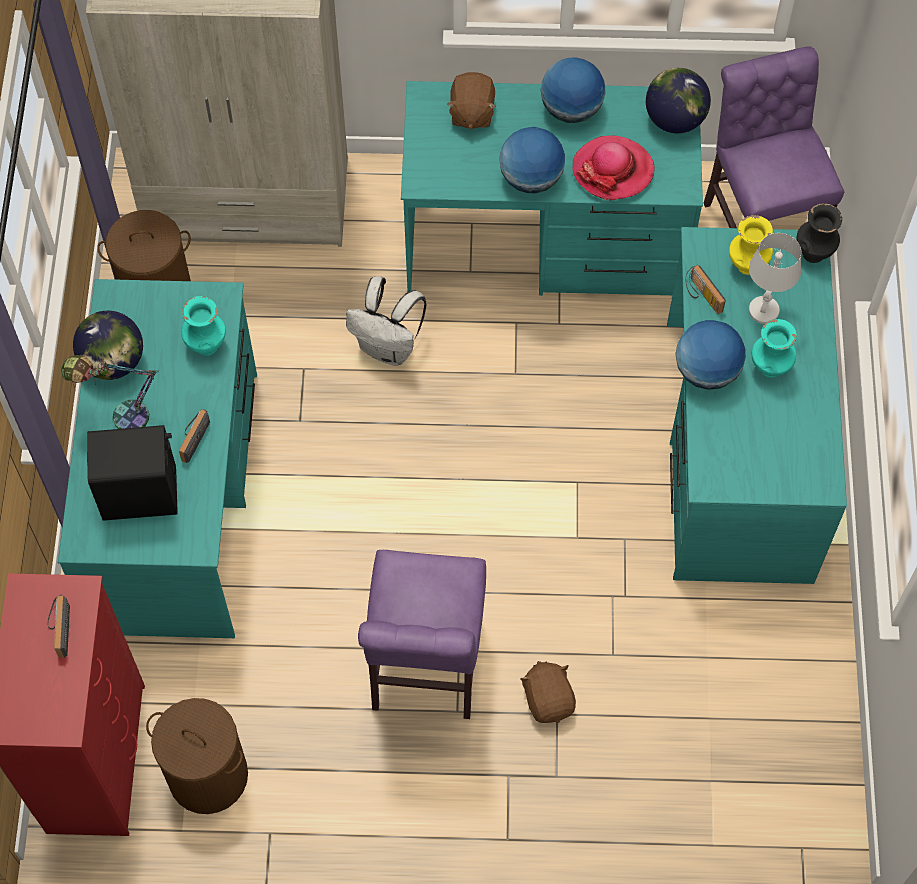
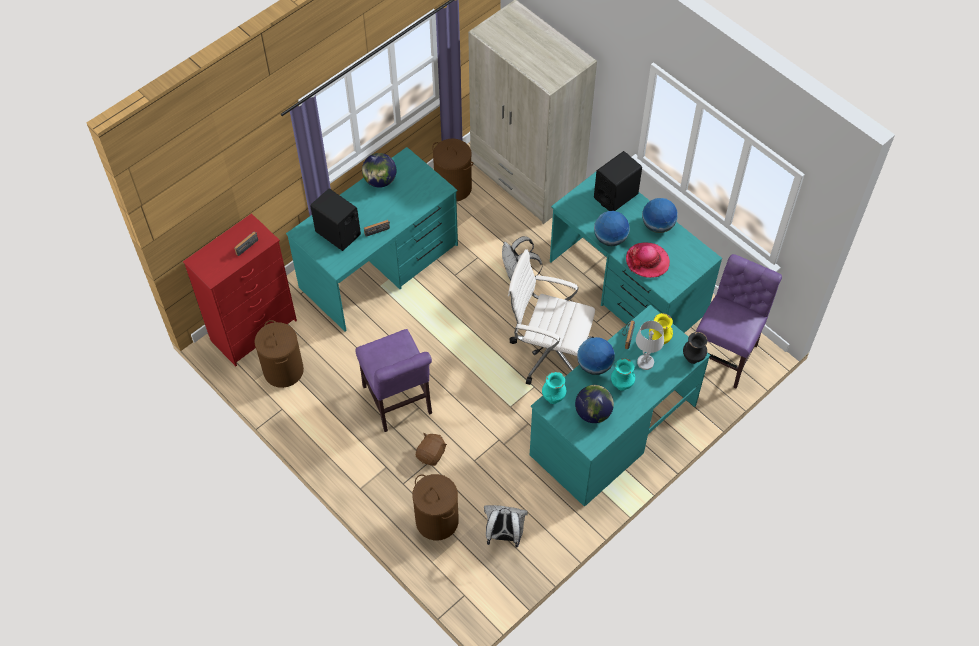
camera: 45 degrees right, 5 degrees down
table lamp [61,355,159,429] -> none
turquoise vase [181,296,226,356] -> turquoise vase moved to [542,372,566,404]
purple chair [358,550,486,719] -> purple chair turned 75 degrees counterclockwise [355,329,432,432]
brown plush toy [447,72,496,130] -> black speaker [594,151,642,211]
globe [646,68,711,133] -> globe moved to [575,385,614,423]
none -> brown laundry basket [412,474,459,540]
none -> white backpack [484,505,528,548]
none -> white office chair [508,249,595,385]

